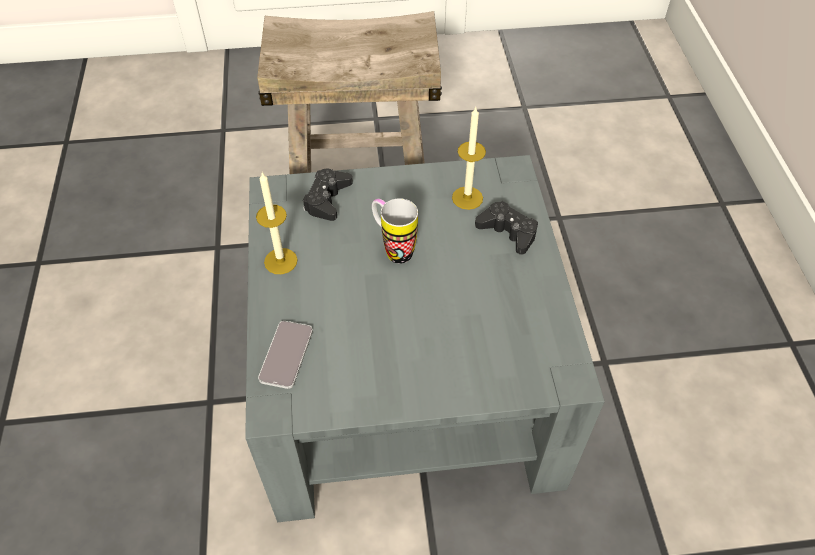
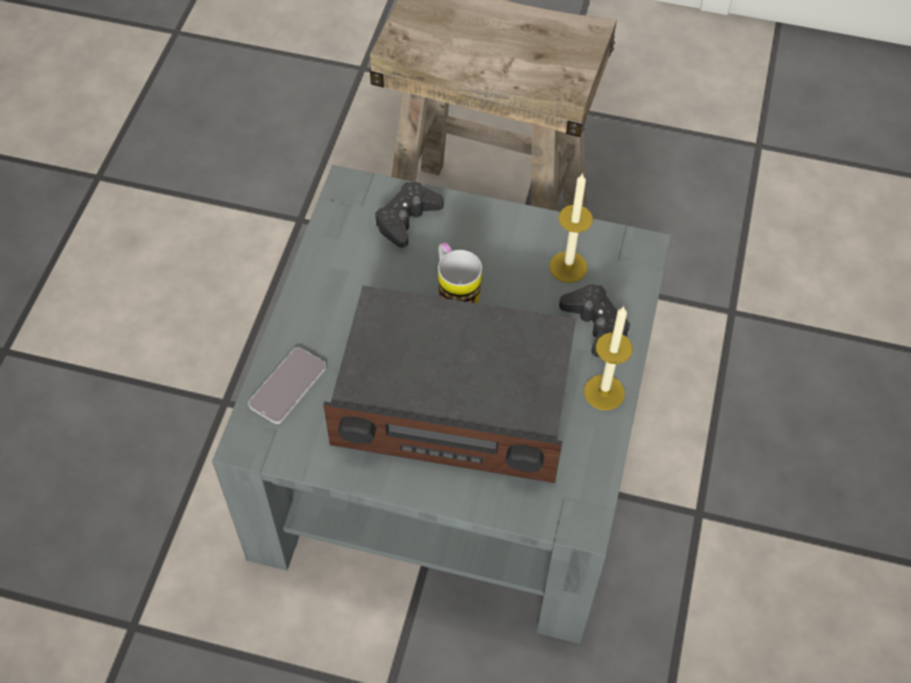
camera: 20 degrees right, 5 degrees up
candle [256,173,298,274] -> candle moved to [584,306,633,410]
none -> radio [323,285,576,483]

